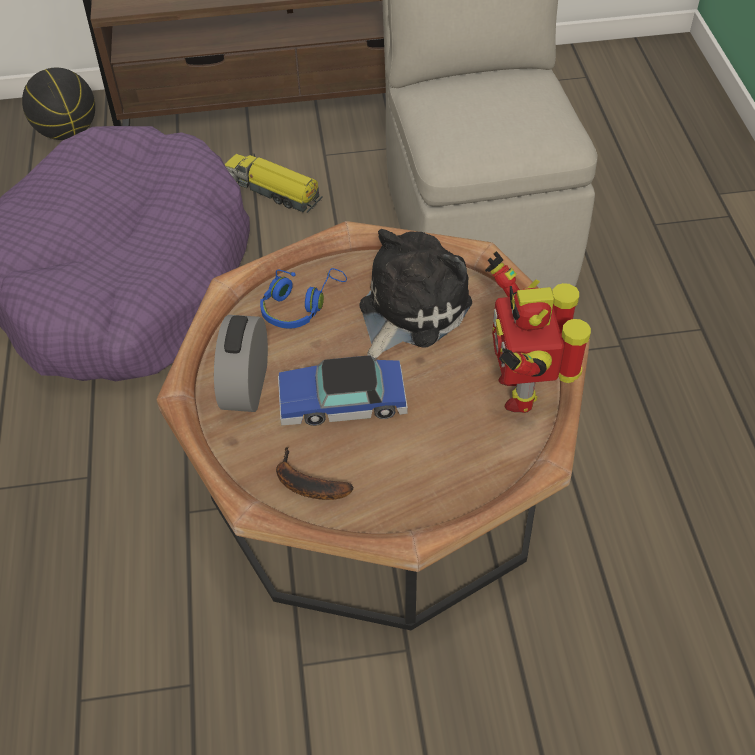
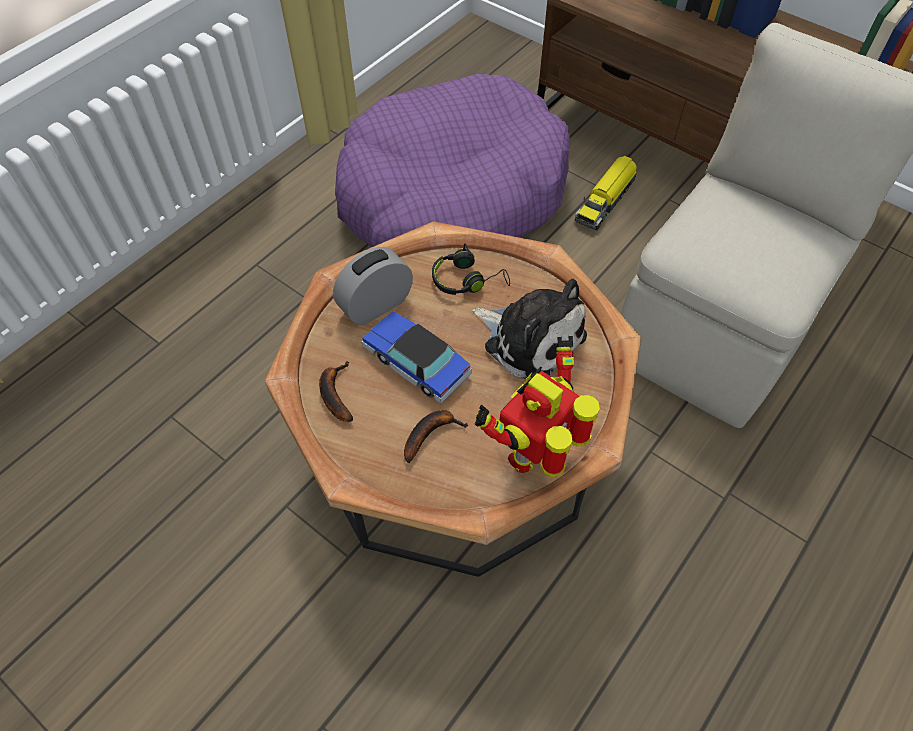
camera: 45 degrees right, 5 degrees up
basketball [22,68,95,140] -> none
toy truck [224,153,323,213] -> toy truck turned 135 degrees counterclockwise [575,156,637,230]
blue headphones [260,268,347,329] -> black headphones [432,243,510,295]
plush toy [359,229,472,359] -> plush toy turned 45 degrees clockwise [472,279,587,379]
none -> banana [404,410,468,463]

